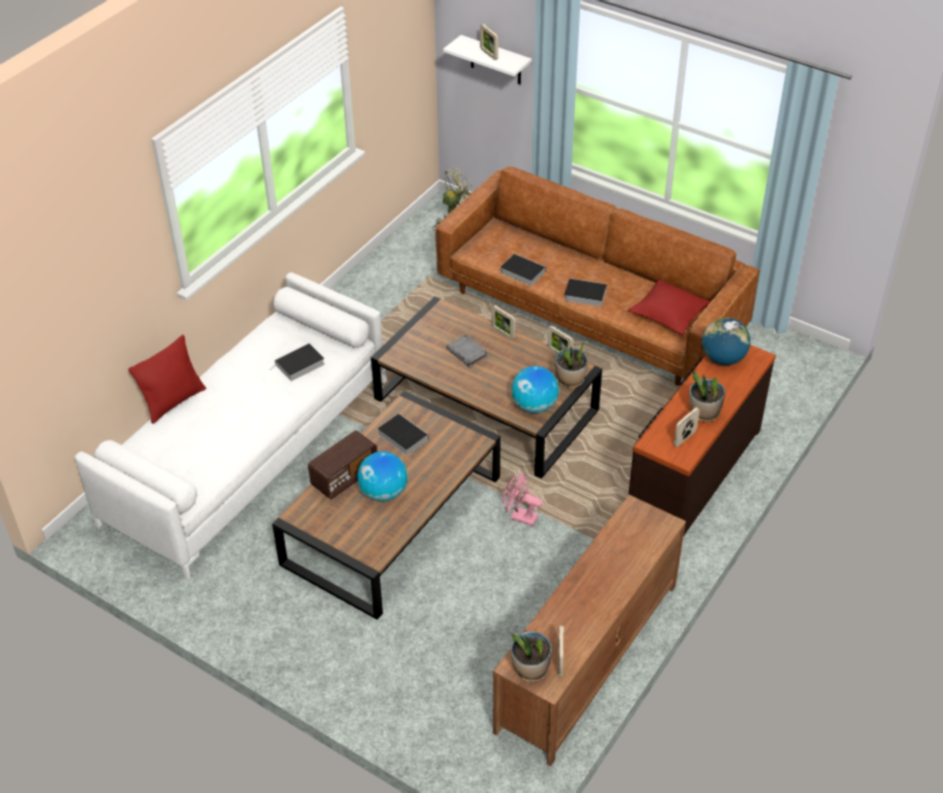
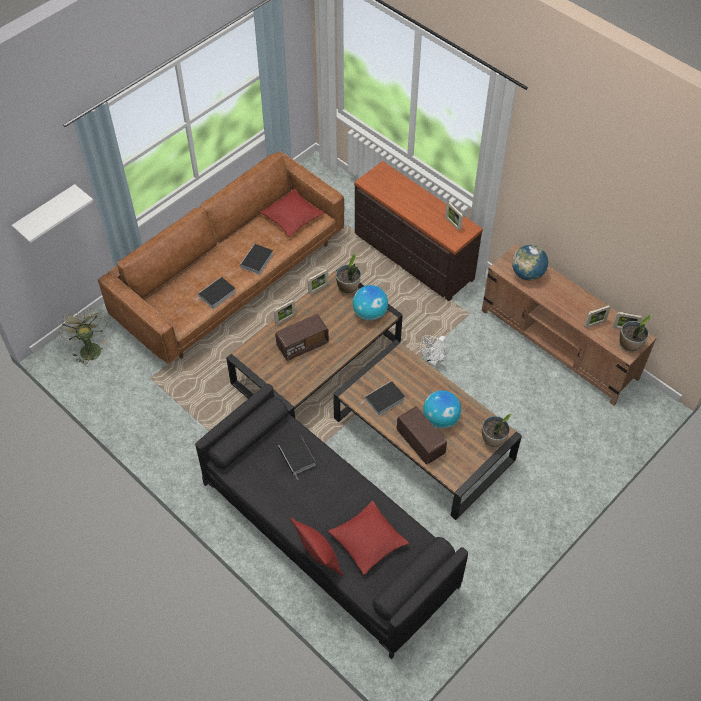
camera: 80 degrees left, 10 degrees up
white sofa [75,272,387,579] -> black sofa [195,384,468,659]
grey book [446,335,488,368] -> radio [275,314,329,361]
picture frame [480,24,498,60] -> picture frame moved to [584,305,611,328]
pink fan [503,473,542,526] -> white fan [419,335,447,366]
potted plant [689,371,725,422] -> potted plant moved to [482,414,512,448]
globe [702,318,751,365] -> globe moved to [512,245,548,280]
none -> red pillow [328,501,409,575]

